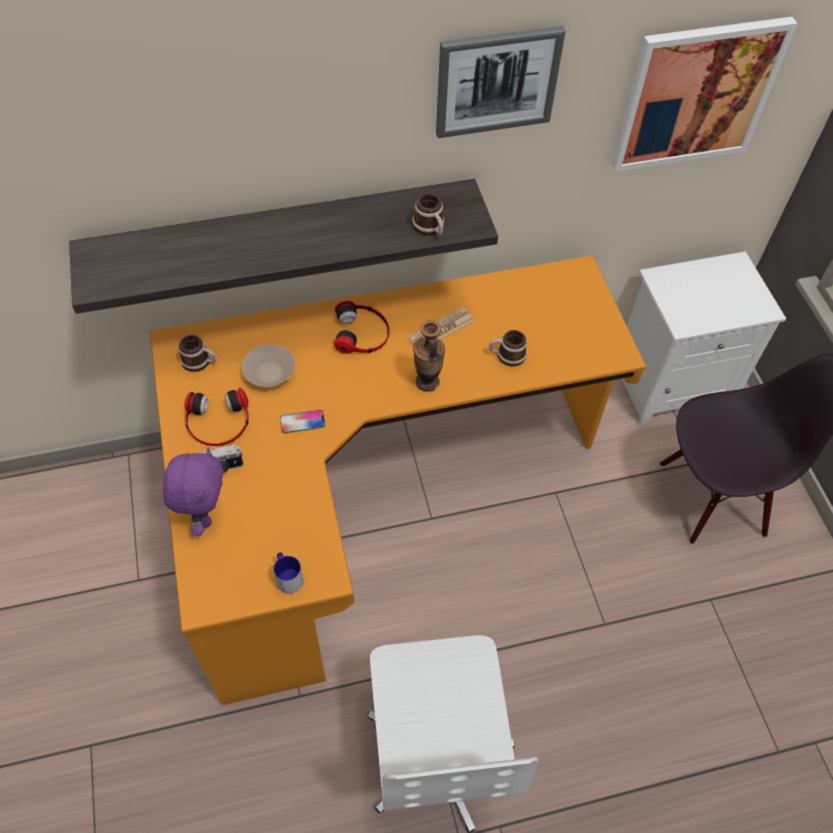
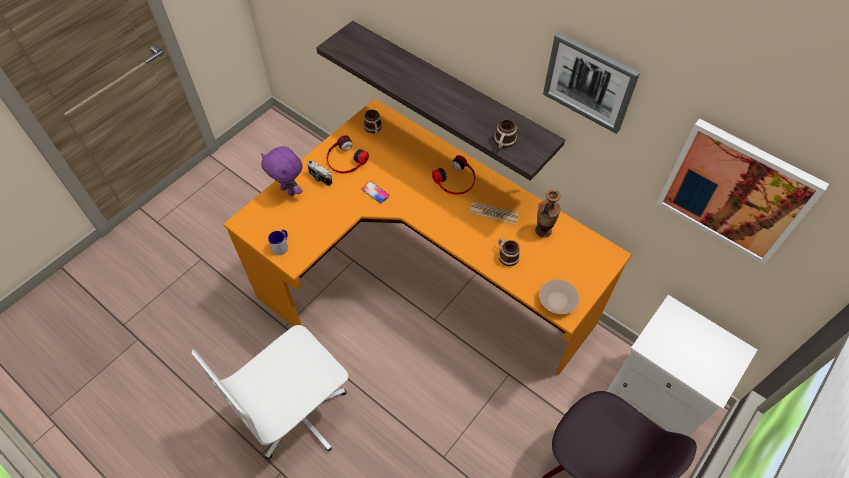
camera: 55 degrees right, 0 degrees up
purple plush toy [163,447,223,536] -> purple plush toy turned 75 degrees clockwise [261,146,302,196]
beige bowl [242,344,295,387] -> beige bowl moved to [539,279,579,314]
vase [413,320,445,392] -> vase moved to [535,190,561,237]

